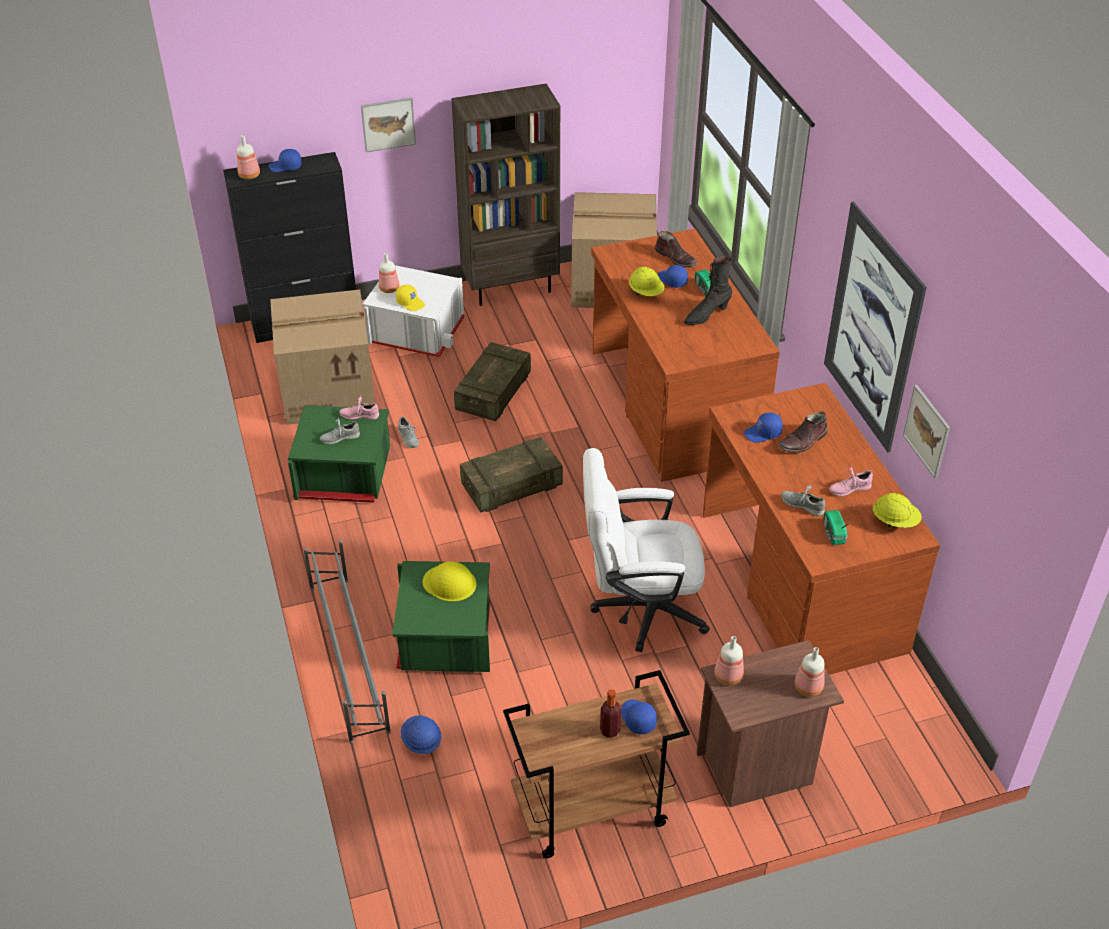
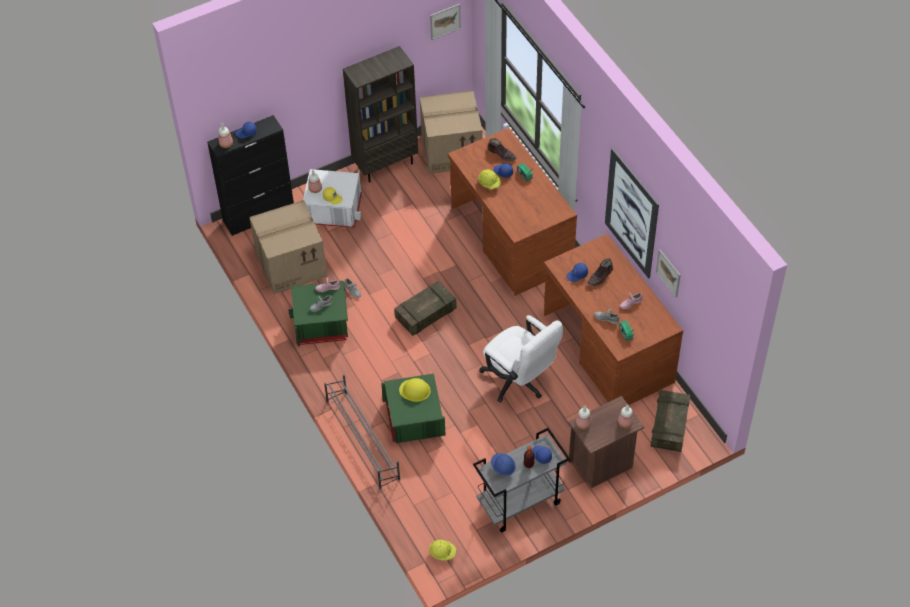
camera: 10 degrees left, 10 degrees up
picture [361,97,416,153] -> picture moved to [430,4,461,40]
blue hard hat [401,715,441,754] -> blue hard hat moved to [491,453,516,476]
crate [454,342,531,421] -> crate moved to [651,390,690,452]
brown cart [503,670,690,858] -> grey cart [473,428,570,533]
white office chair [583,448,710,652] -> white office chair turned 120 degrees counterclockwise [479,315,563,403]
black boot [683,255,732,325] -> none
yellow hard hat [873,493,922,528] -> yellow hard hat moved to [429,540,456,560]

